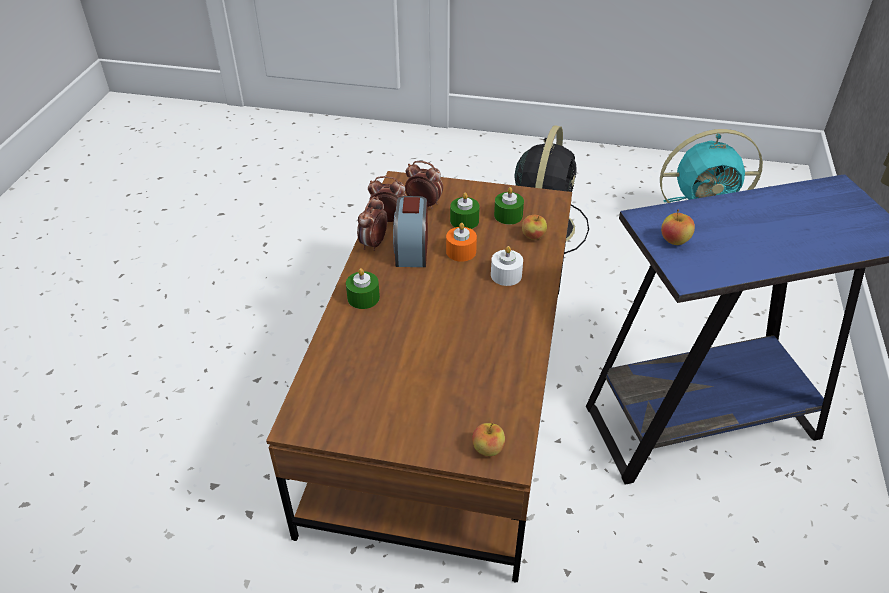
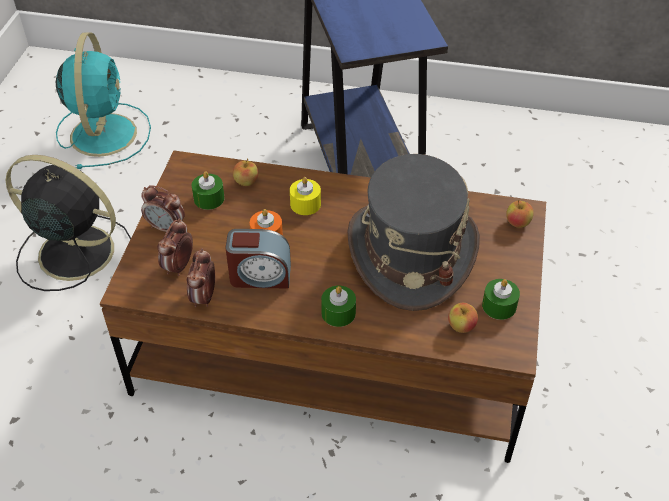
camera: 90 degrees left, 5 degrees up
alarm clock [357,196,387,251] -> alarm clock moved to [141,185,185,232]
green candle [450,192,480,229] -> green candle moved to [482,279,520,320]
white candle [491,246,523,286] -> yellow candle [290,177,321,215]
apple [661,209,695,245] -> apple moved to [448,303,478,333]
none -> grey hat [347,154,480,311]

